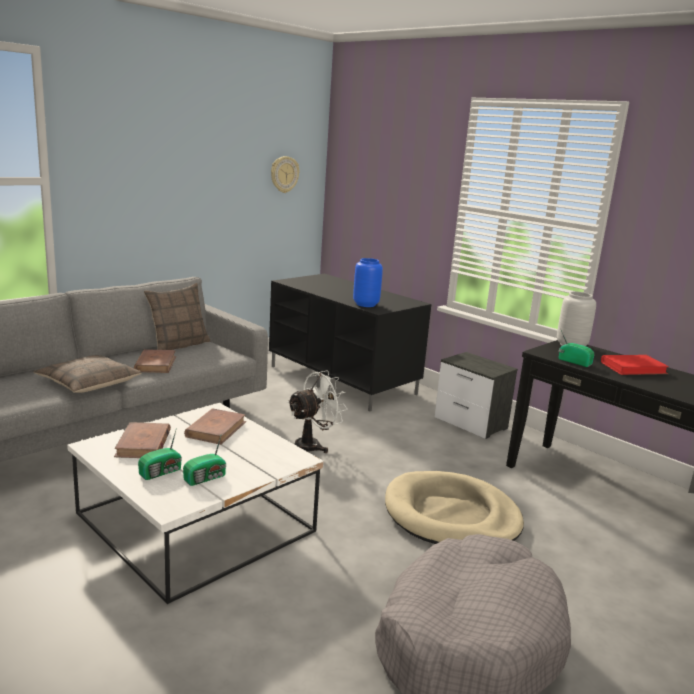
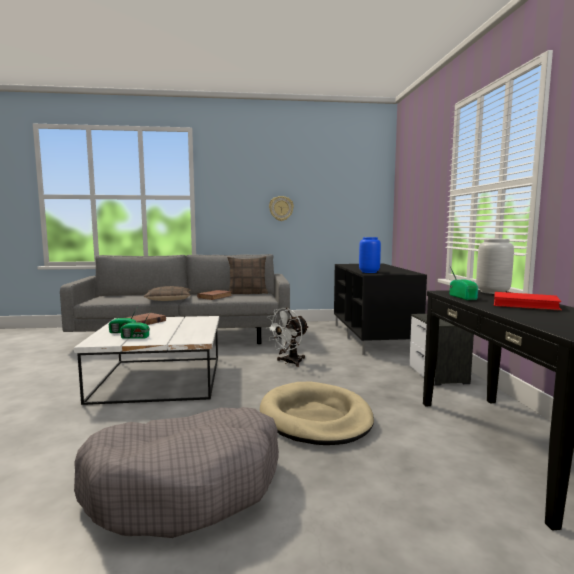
camera: 40 degrees right, 10 degrees down
brown book [184,408,246,445] -> none
wall clock [271,156,299,193] -> wall clock moved to [269,196,294,221]
white fan [287,371,347,453] -> white fan turned 135 degrees clockwise [265,308,309,367]

